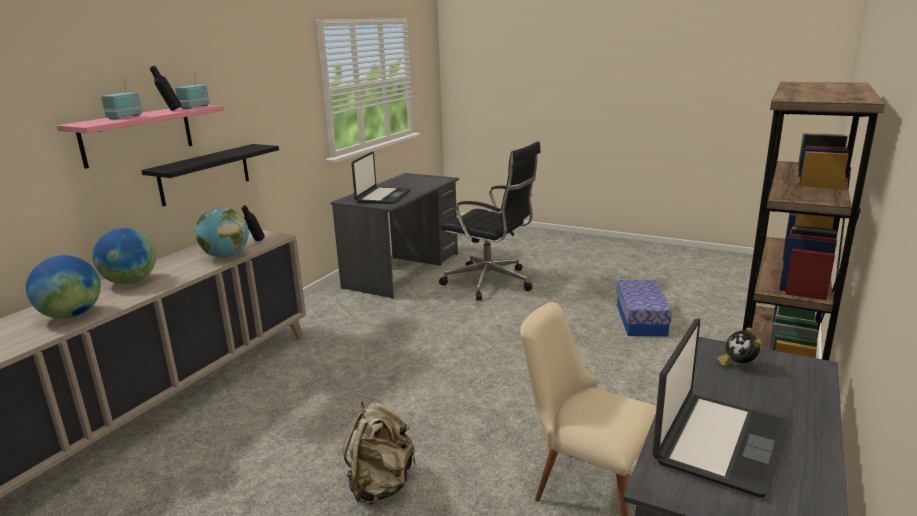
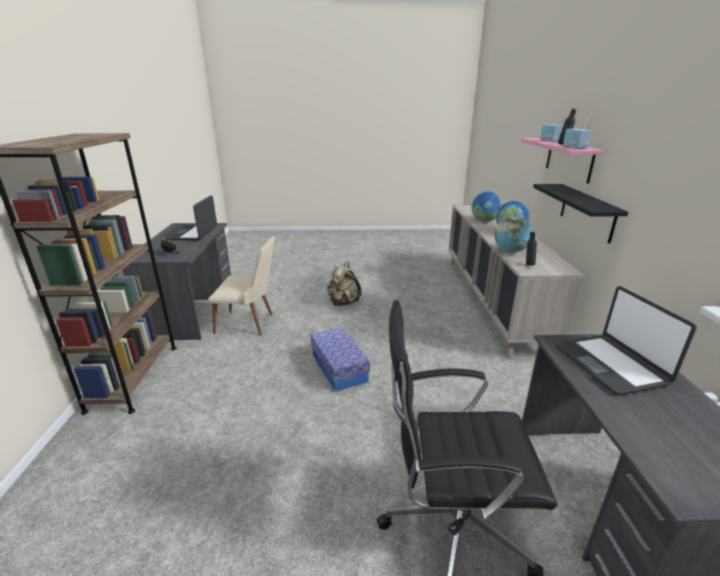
camera: 150 degrees right, 5 degrees up
storage box [616,280,672,337] -> storage box moved to [311,327,370,392]

